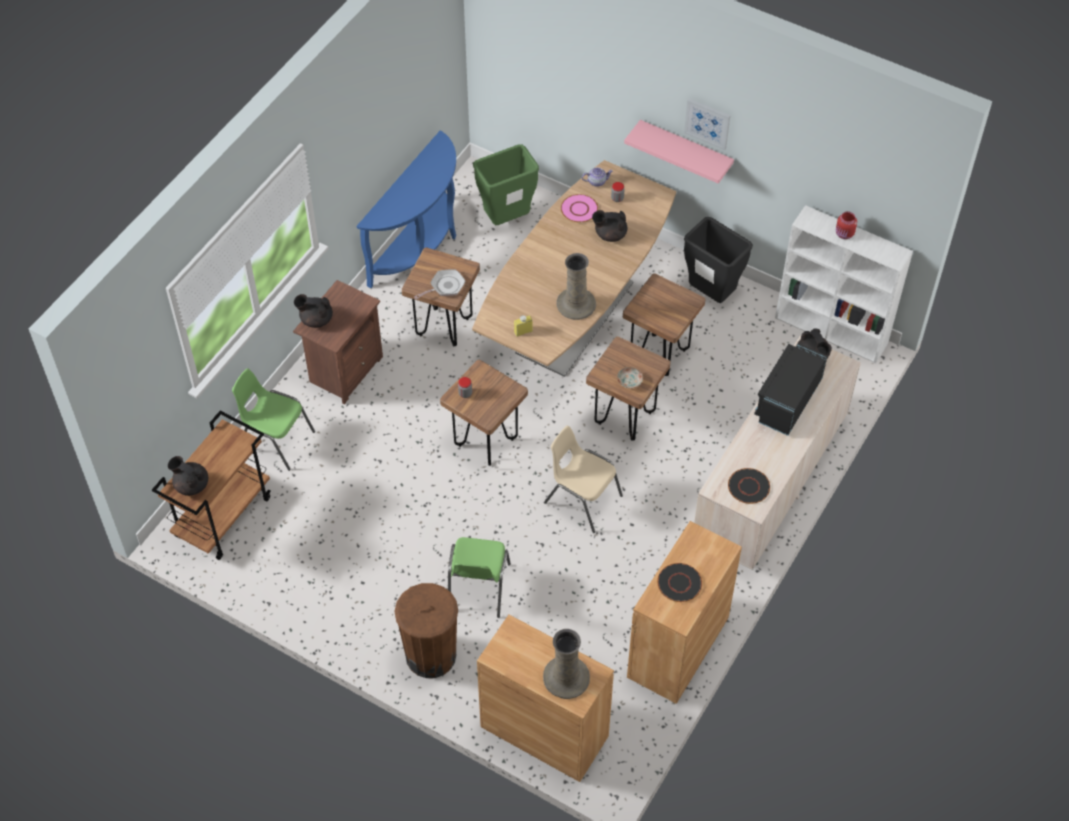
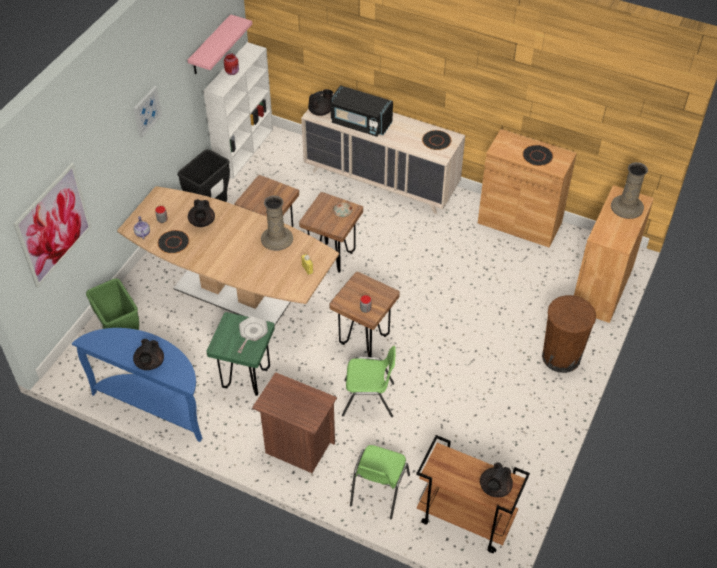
camera: 95 degrees left, 5 degrees down
black teapot [294,294,333,328] -> black teapot moved to [133,339,164,370]
brown stool [402,248,480,346] -> green stool [206,312,275,396]
frying pan [414,269,465,299] -> frying pan turned 60 degrees clockwise [238,316,268,353]
green chair [448,537,511,618] -> green chair moved to [342,346,396,417]
beige chair [544,426,623,533] -> none
pink plate [561,194,598,222] -> black plate [158,230,190,254]
pink shelf [624,120,734,184] -> pink shelf moved to [187,14,252,74]
none -> picture [13,163,92,287]

